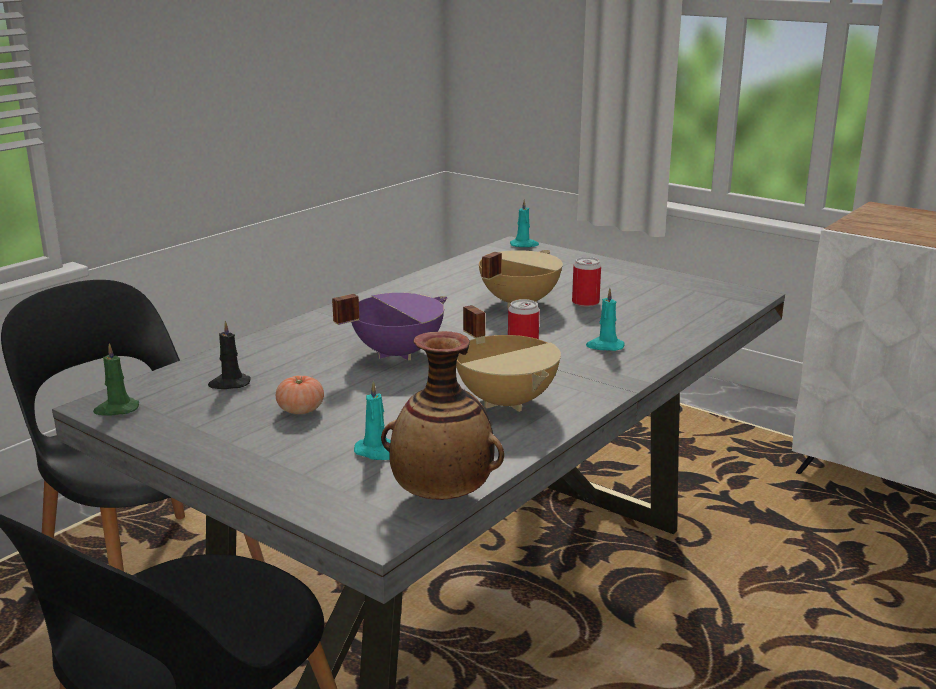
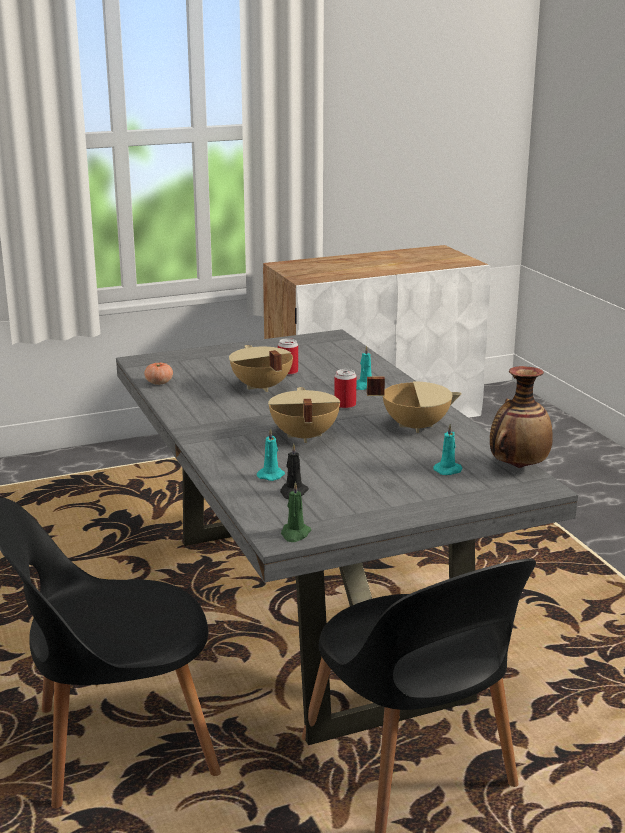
camera: 60 degrees left, 0 degrees up
tomato [276,376,324,414] -> tomato moved to [144,362,173,385]
purple cooking pot [332,293,447,361] -> beige cooking pot [268,387,340,443]
turquoise candle [510,199,539,247] -> turquoise candle moved to [257,428,285,481]

